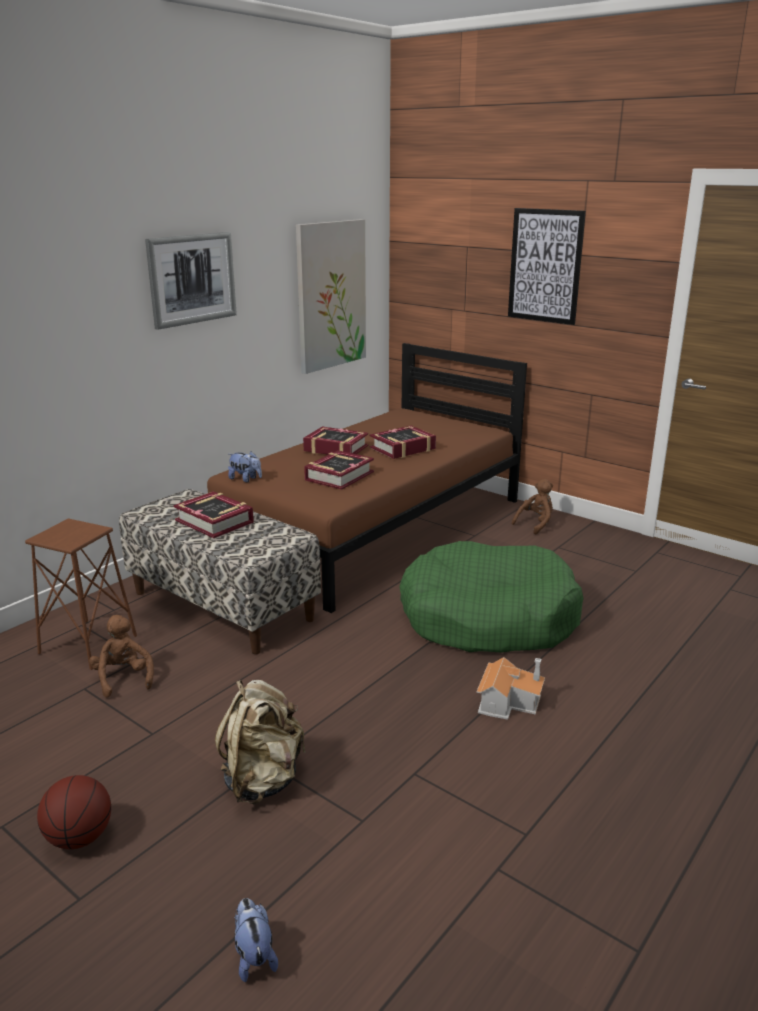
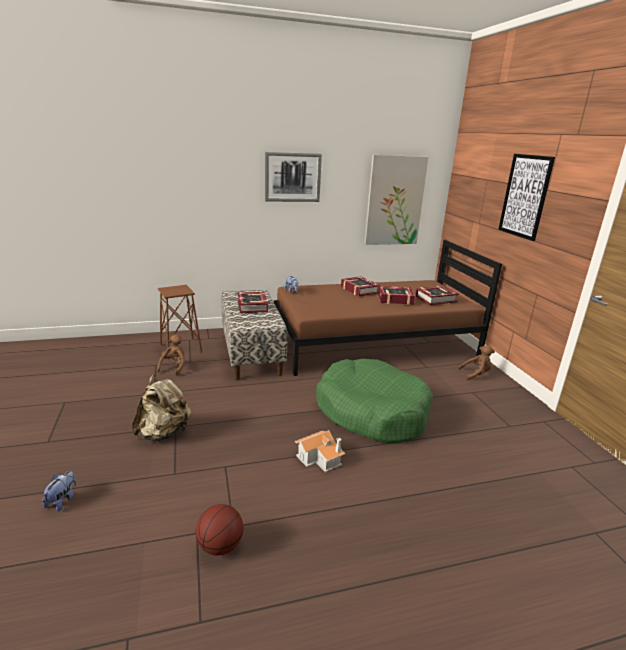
camera: 35 degrees right, 0 degrees up
basketball [37,775,111,849] -> basketball moved to [196,504,243,556]
book [304,450,374,490] -> book moved to [415,286,459,305]

